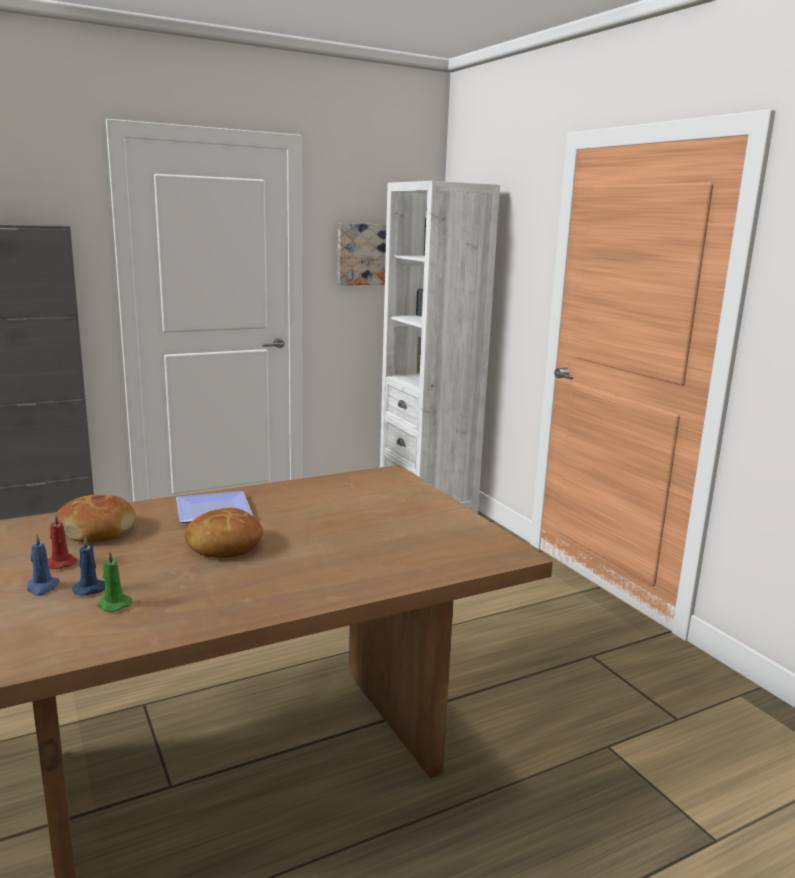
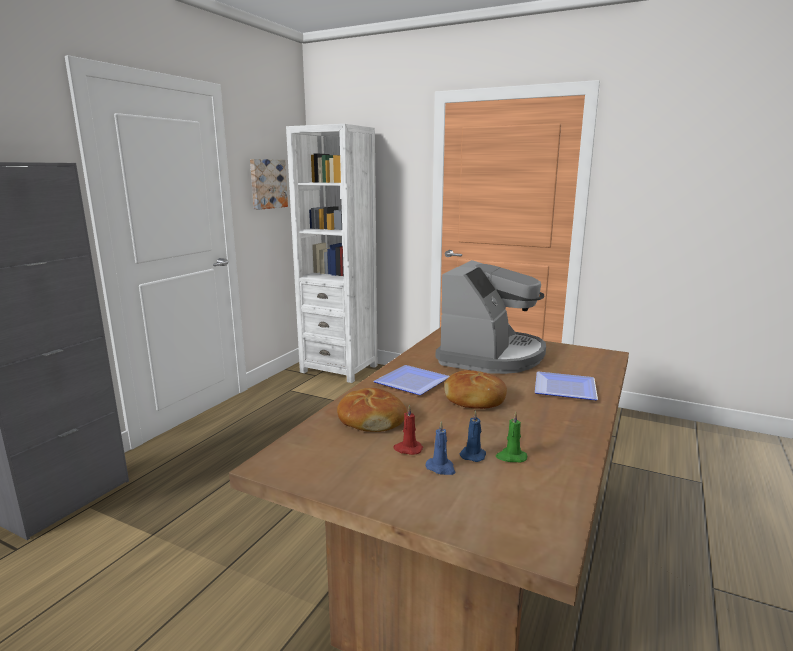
camera: 35 degrees left, 0 degrees up
none -> coffee machine [436,260,546,374]
none -> plate [535,372,598,400]

